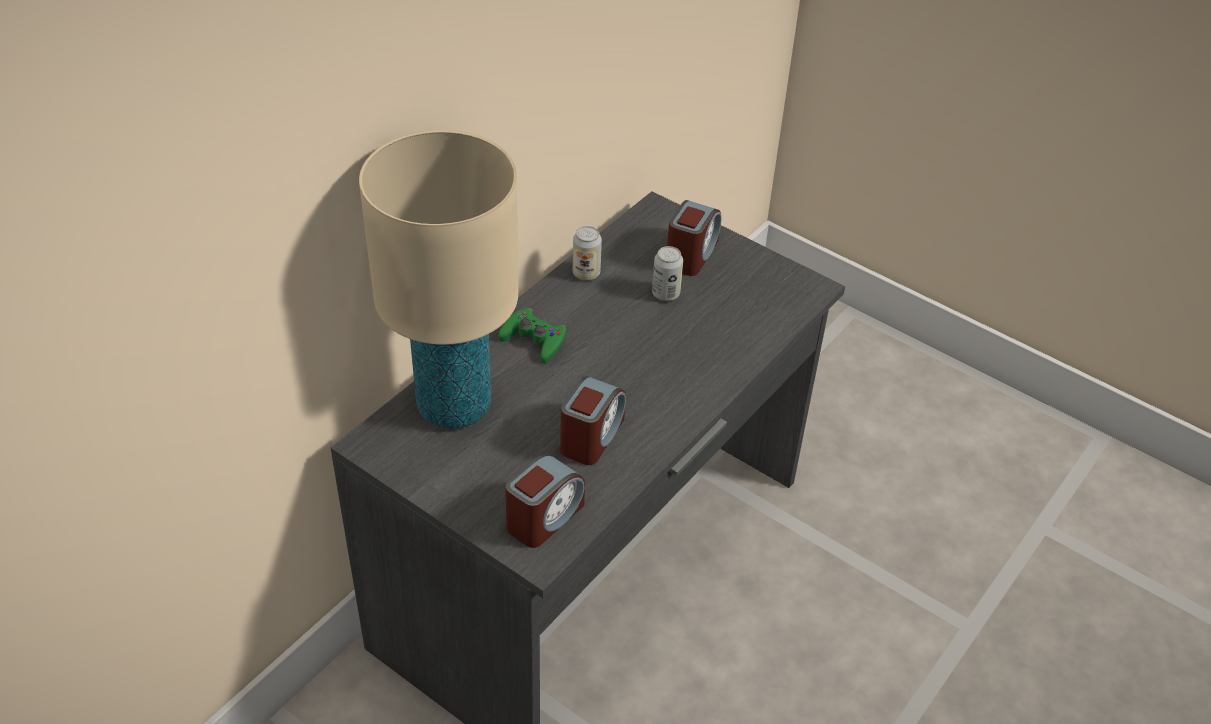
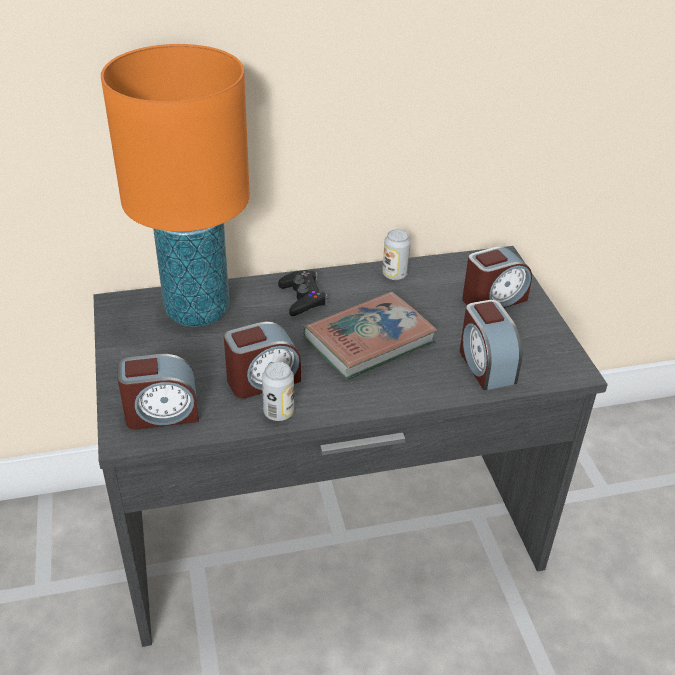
camera: 40 degrees right, 5 degrees down
beige table lamp [359,130,518,429] -> orange table lamp [101,44,250,327]
green game controller [498,308,566,364] -> black game controller [278,270,328,316]
can [652,246,683,301] -> can moved to [262,362,294,421]
none -> book [303,292,437,380]
none -> alarm clock [460,300,522,391]

